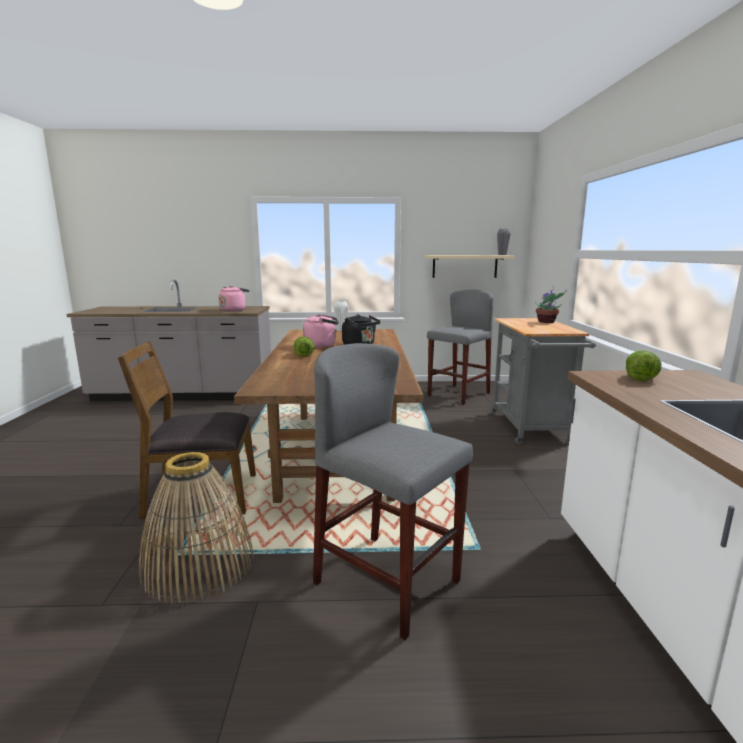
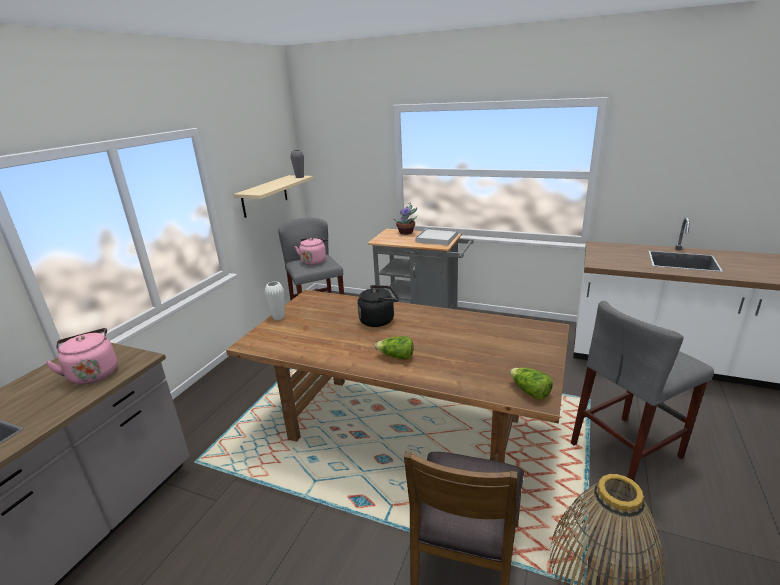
camera: 65 degrees left, 10 degrees up
pink kettle [303,314,339,347] -> pink kettle moved to [295,238,328,265]
lettuce [626,351,662,381] -> lettuce moved to [509,368,553,400]
none -> white tray [415,228,458,245]

